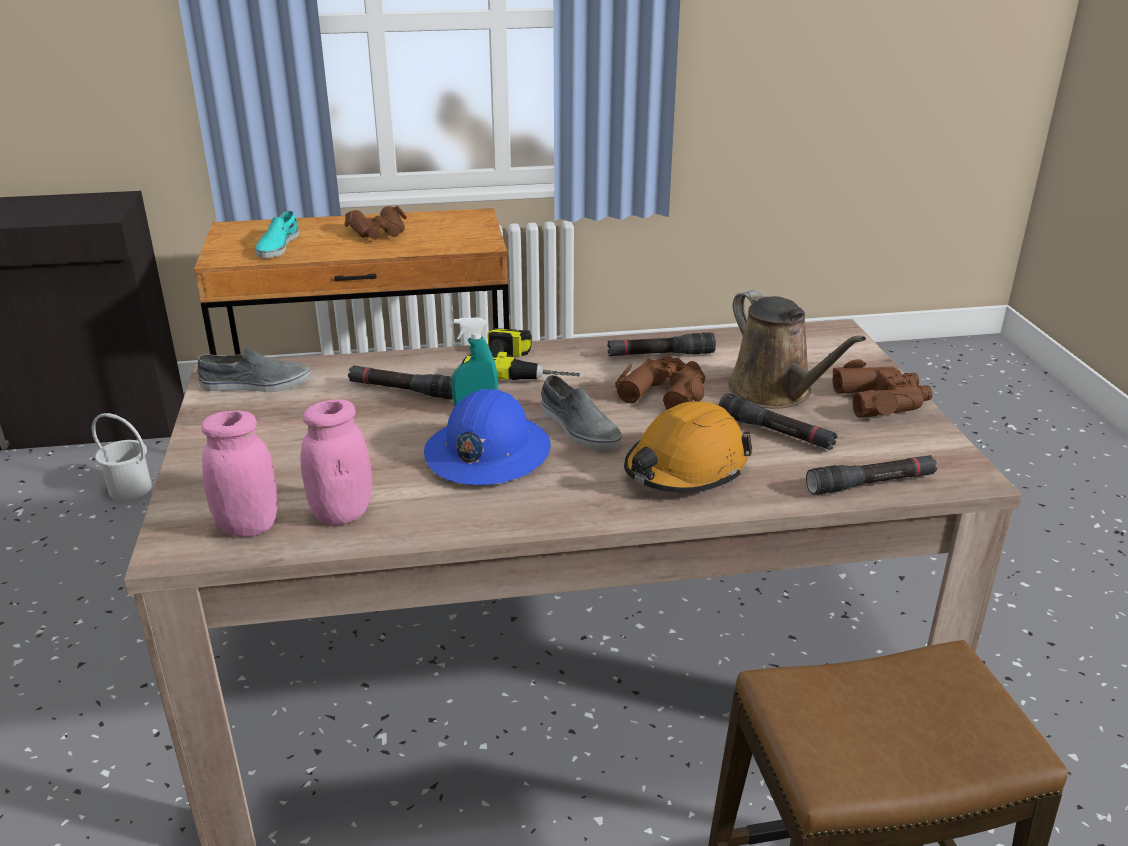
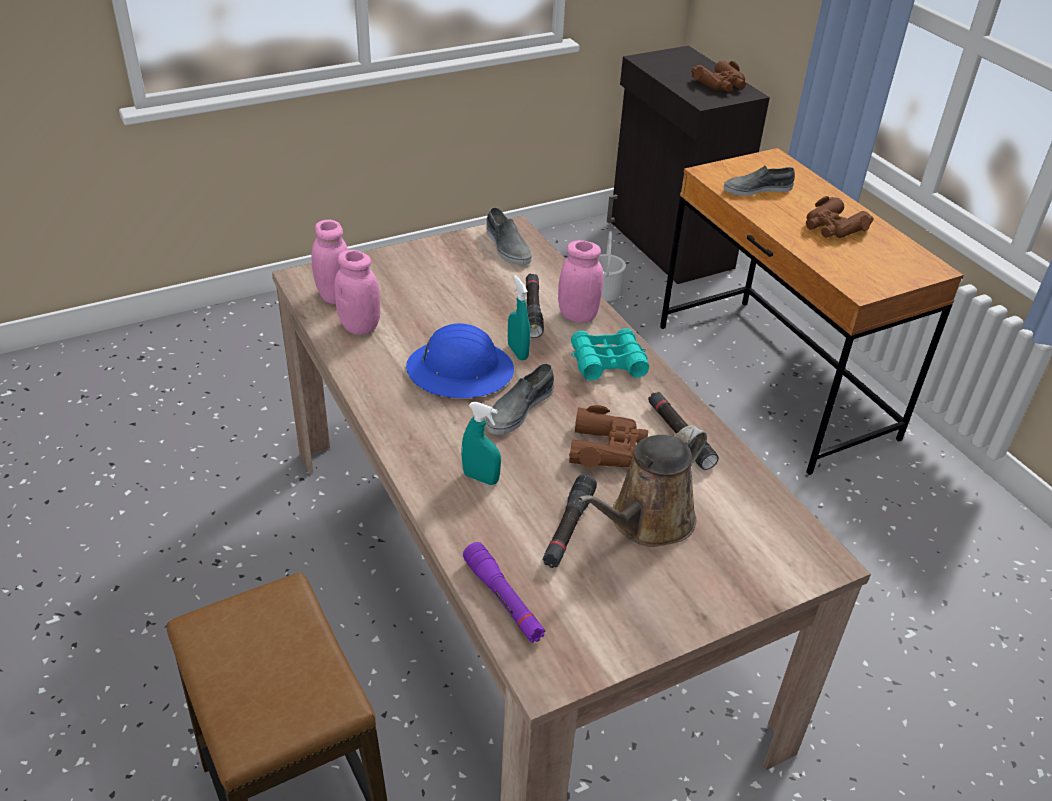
camera: 70 degrees right, 10 degrees up
turquoise shoe [255,211,299,258] -> grey shoe [724,166,795,196]
power drill [461,328,580,380] -> turquoise binoculars [571,328,649,381]
orange hard hat [624,401,752,493] -> turquoise spray bottle [461,402,501,485]
black flashlight [806,455,937,495] -> purple flashlight [463,542,545,643]
brown binoculars [833,359,933,418] -> brown binoculars moved to [691,61,746,92]
none -> pink jar [558,240,603,323]

